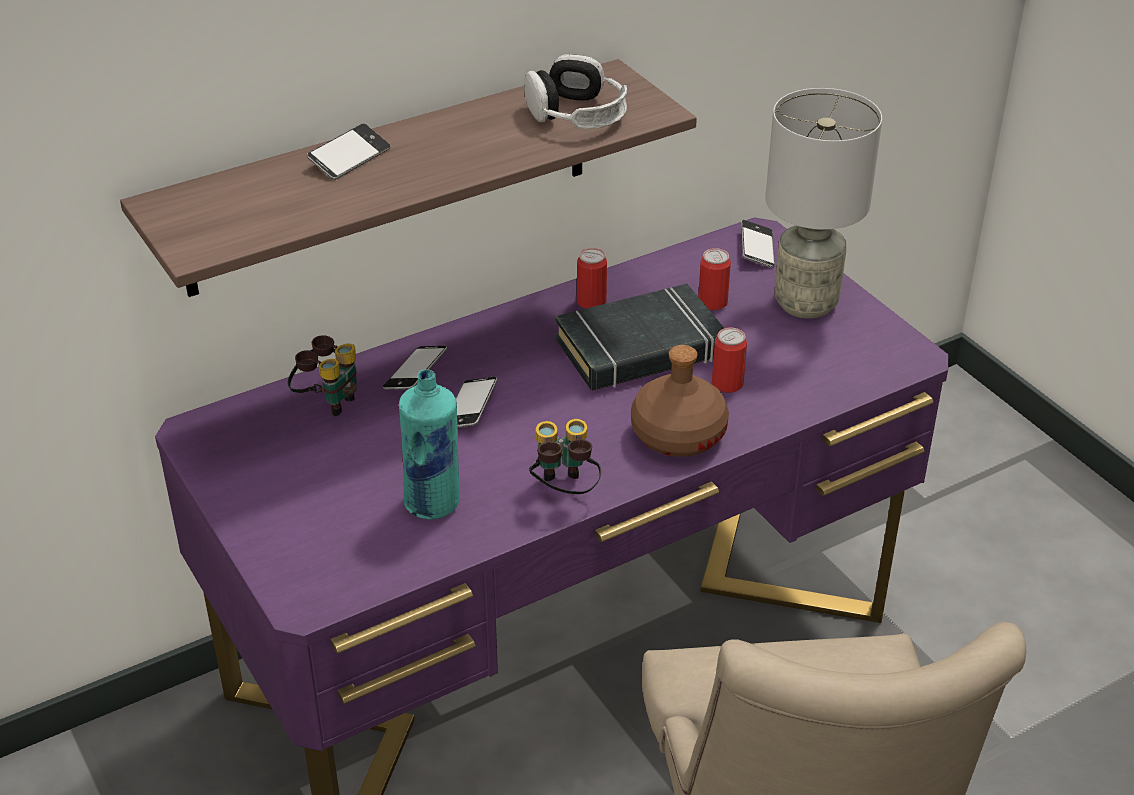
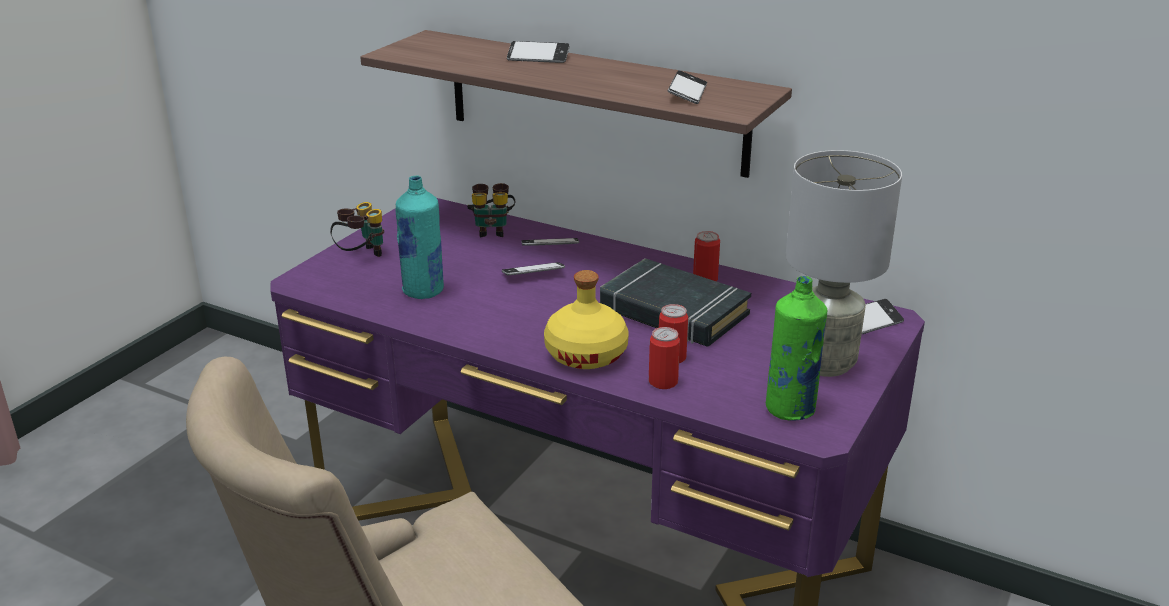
camera: 60 degrees right, 10 degrees down
headphones [524,54,627,129] -> phone [668,70,707,104]
binoculars [529,419,601,494] -> binoculars moved to [330,202,384,257]
brown bottle [631,345,729,457] -> yellow bottle [544,270,629,369]
can [698,248,731,310] -> can moved to [649,327,680,389]
none -> green bottle [766,276,827,420]

